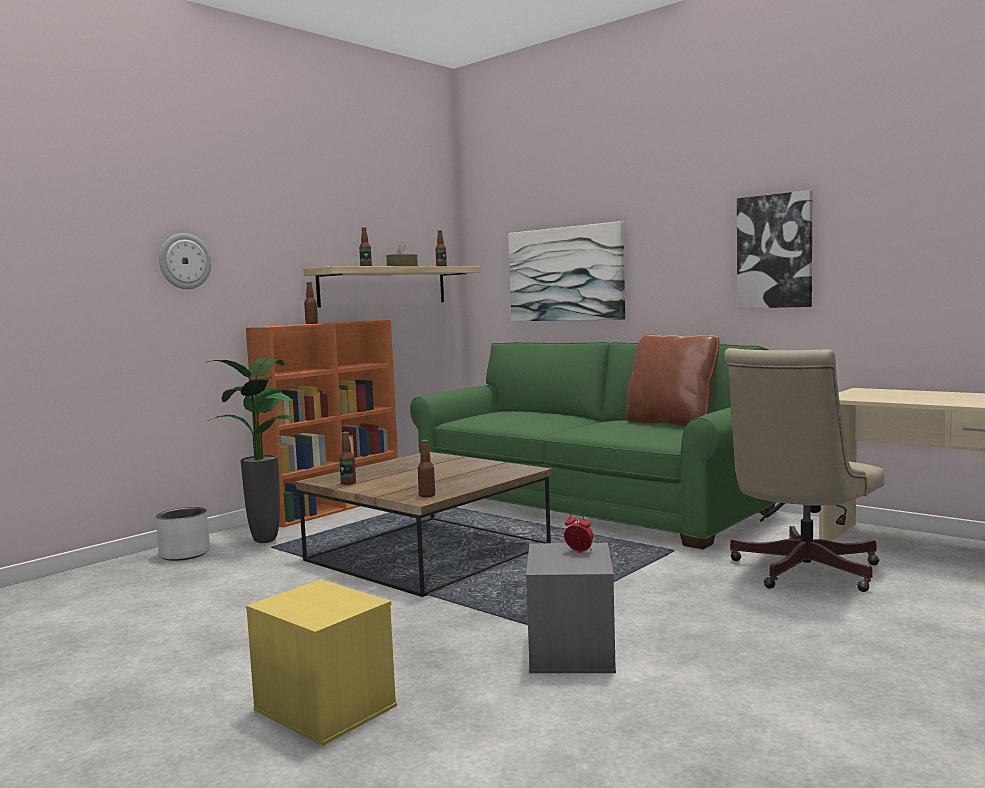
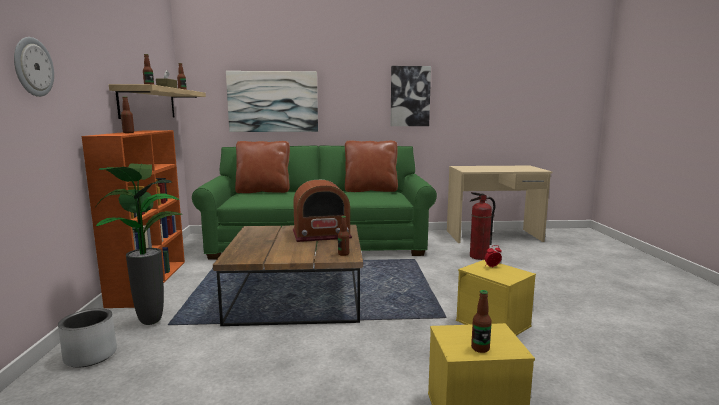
camera: 45 degrees left, 5 degrees up
bottle [339,432,356,485] -> bottle moved to [471,290,492,353]
grey storage box [526,543,616,673] -> yellow storage box [456,260,536,336]
beige office chair [724,348,885,592] -> fire extinguisher [470,192,495,260]
none -> brown pillow [235,141,290,193]
none -> radio [293,180,352,242]

